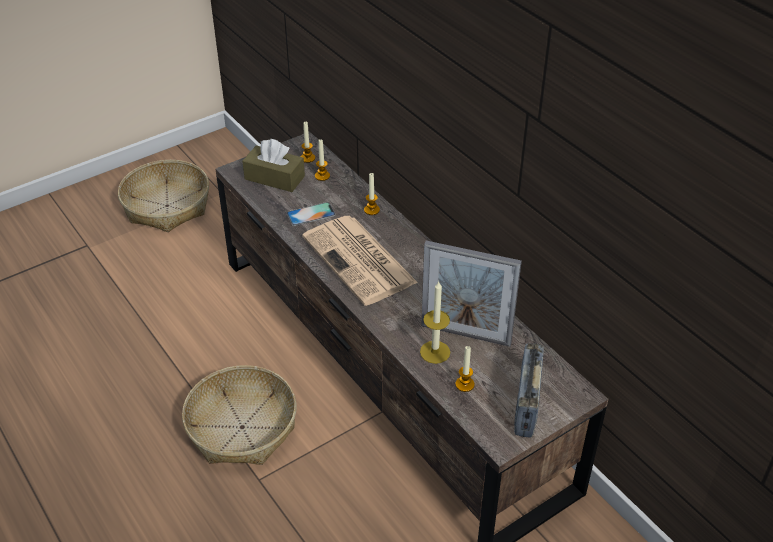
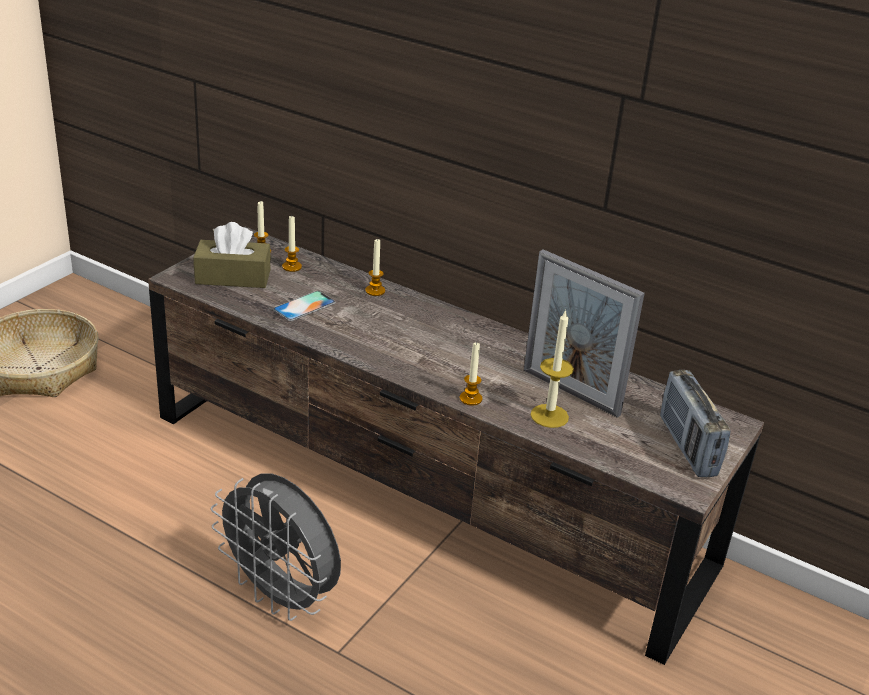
camera: 25 degrees left, 10 degrees down
basket [182,365,296,465] -> grey fan [211,473,341,621]
newspaper [302,216,418,306] -> none
picture frame [421,241,522,347] -> picture frame turned 45 degrees clockwise [524,249,645,418]
candle [455,346,474,392] -> candle moved to [460,341,483,406]

